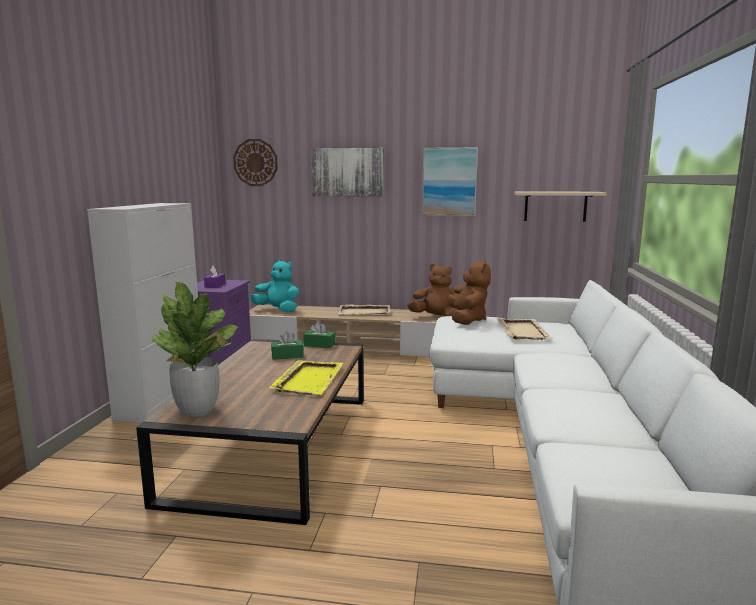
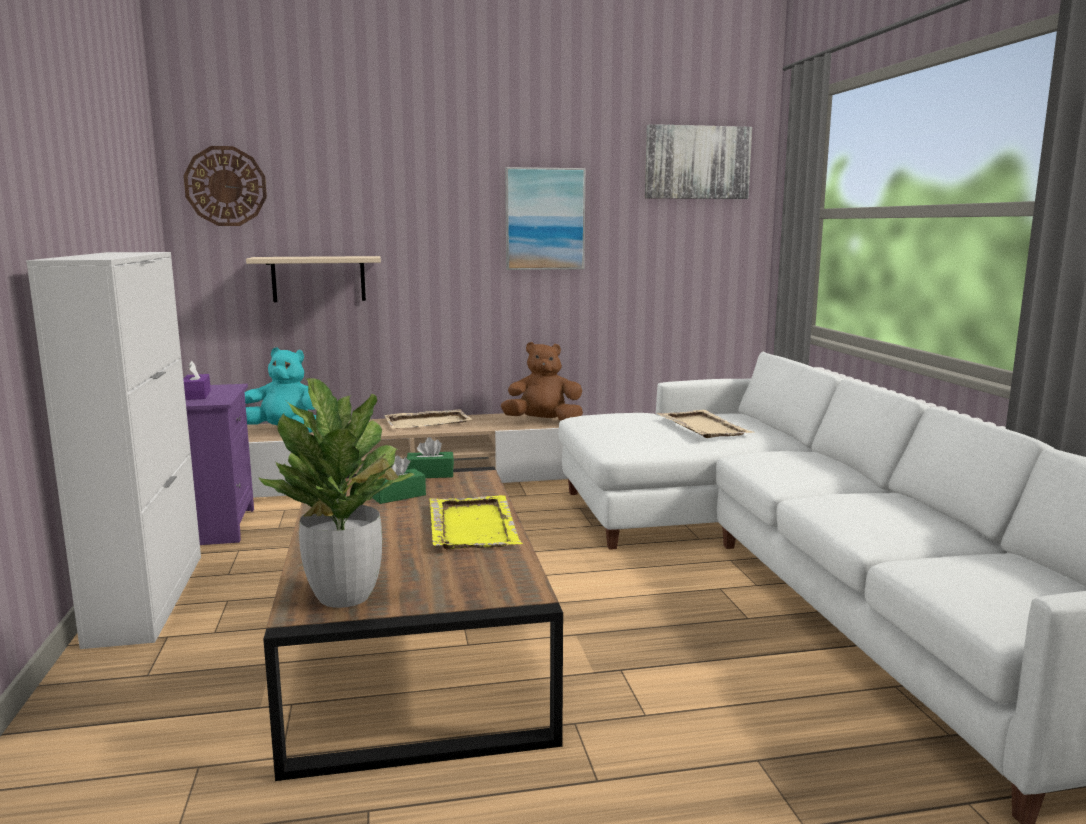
camera: 20 degrees left, 0 degrees up
picture [311,148,384,197] -> picture moved to [645,124,752,199]
brown plush toy [448,259,491,325] -> none
beige shelf [514,191,607,222] -> beige shelf moved to [246,256,381,302]

